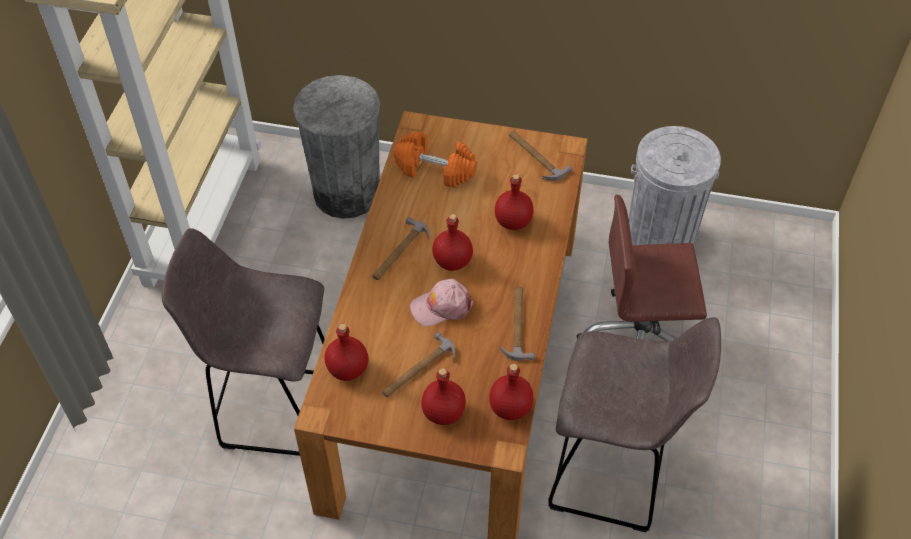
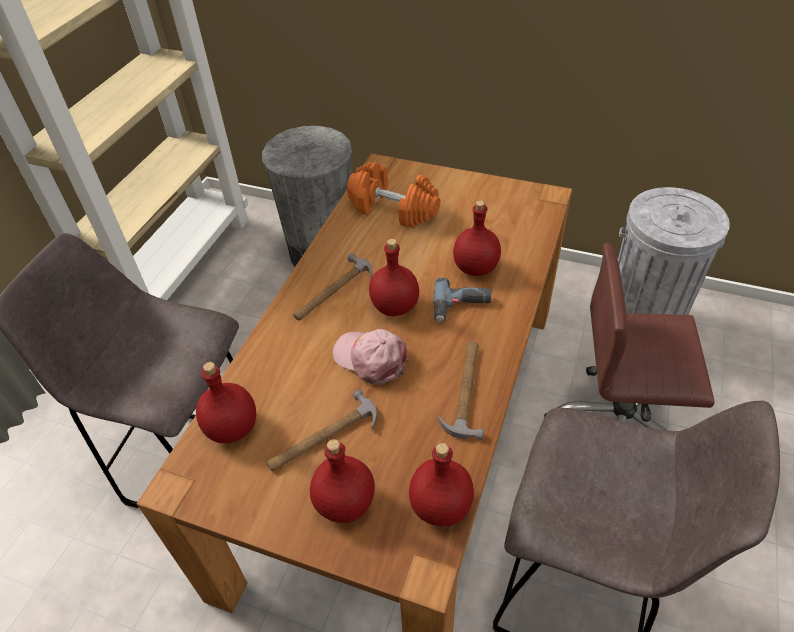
camera: 10 degrees right, 5 degrees down
pink cap [410,279,473,326] -> pink cap turned 45 degrees clockwise [333,329,408,385]
hammer [509,131,572,181] -> none
none -> power drill [433,278,492,322]

